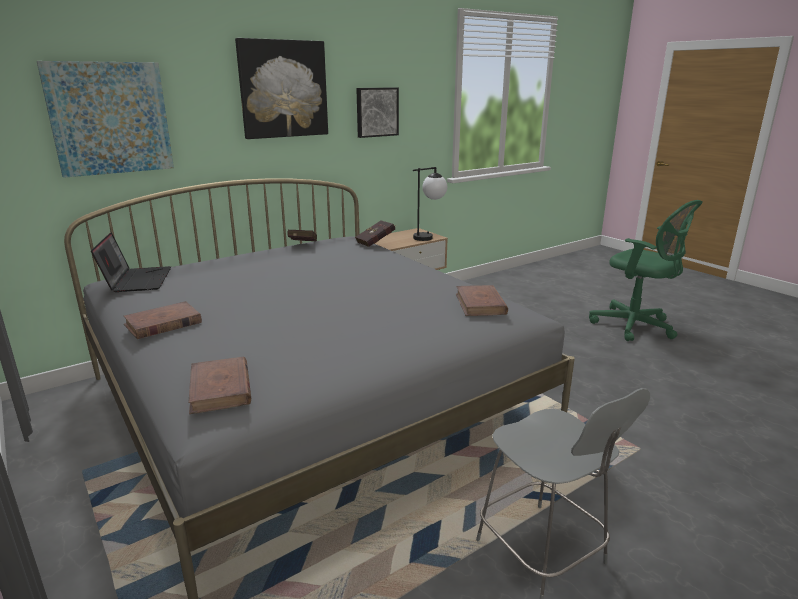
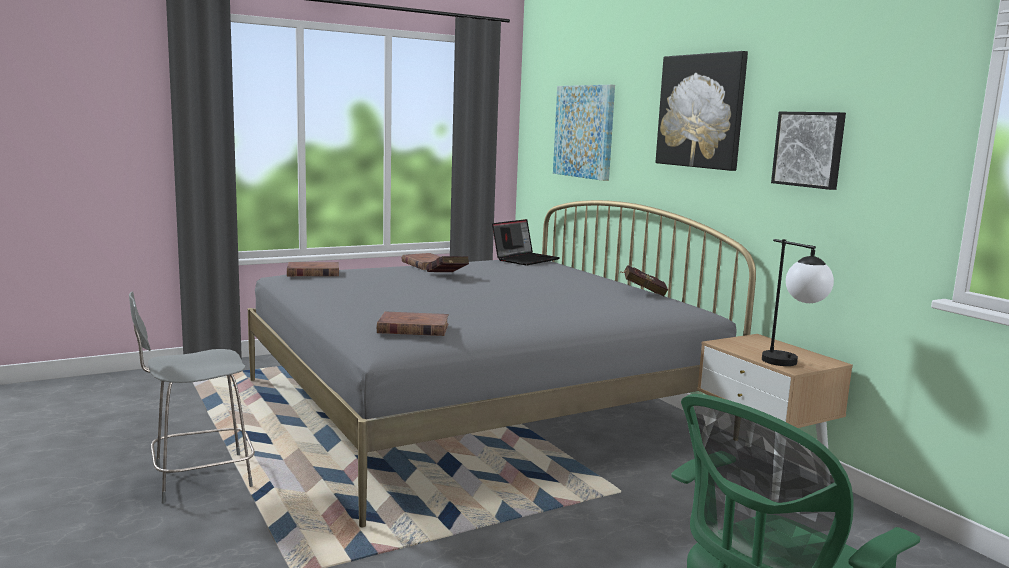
camera: 95 degrees right, 10 degrees down
laptop [91,232,171,292] -> laptop turned 45 degrees counterclockwise [492,219,560,266]
red book [355,220,396,247] -> red book moved to [426,256,469,272]

